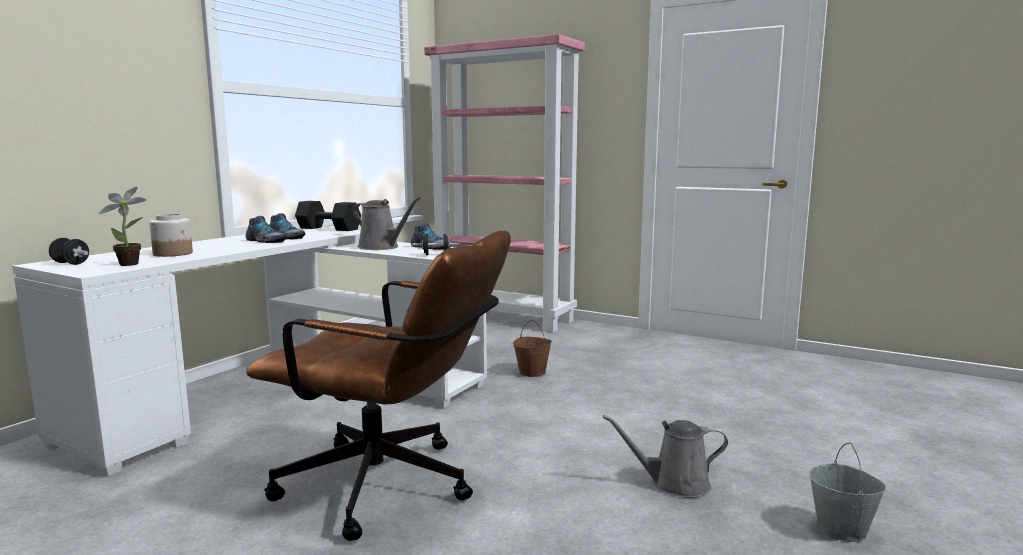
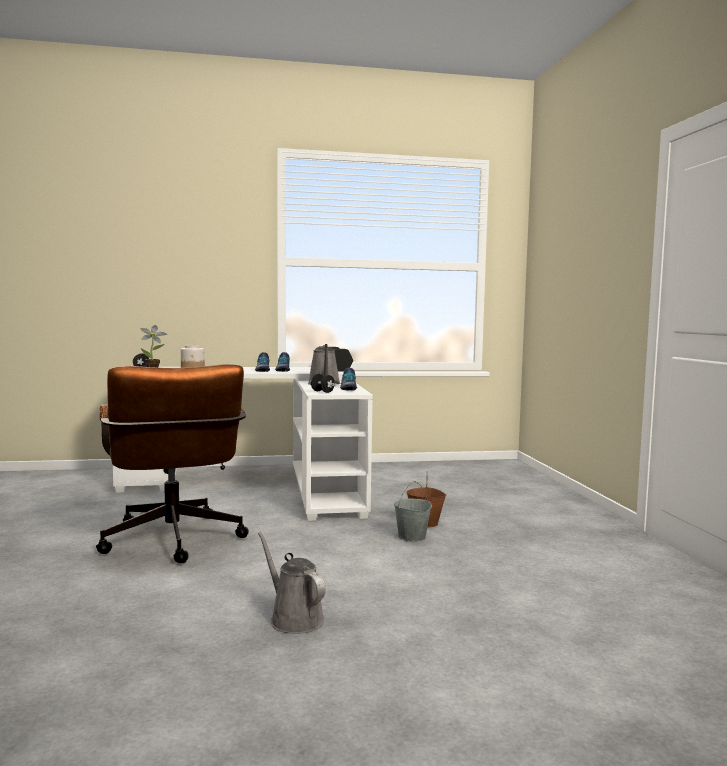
camera: 50 degrees right, 5 degrees down
pink bookcase [424,34,585,333] -> none
grey bucket [809,443,887,542] -> grey bucket moved to [394,481,432,542]

